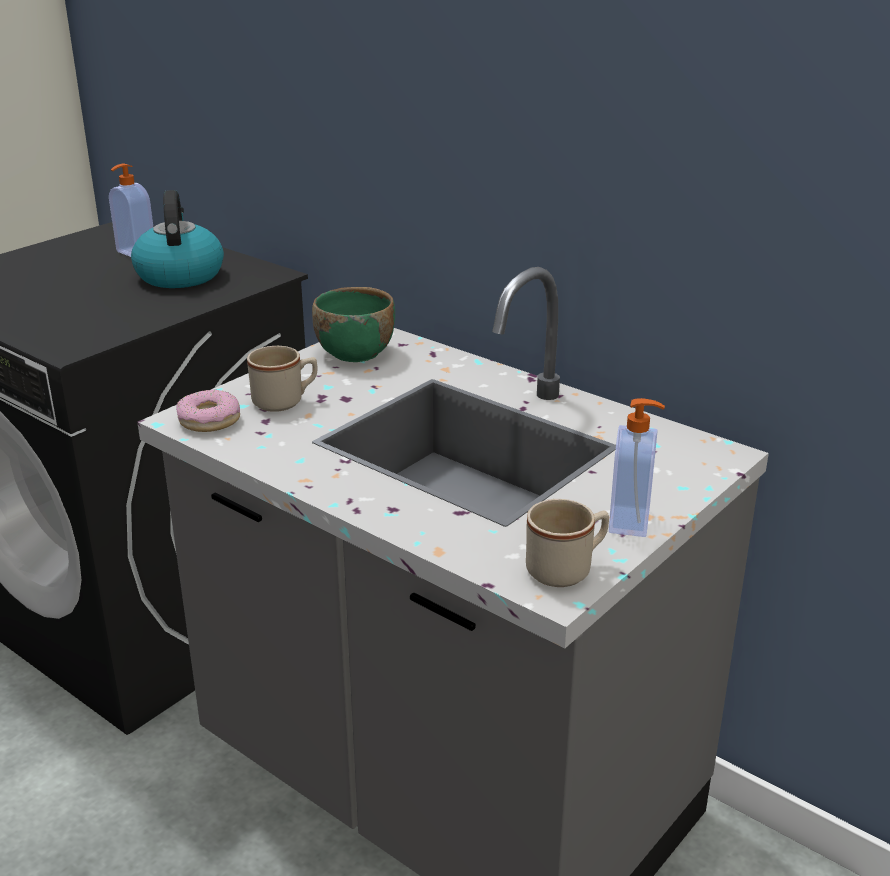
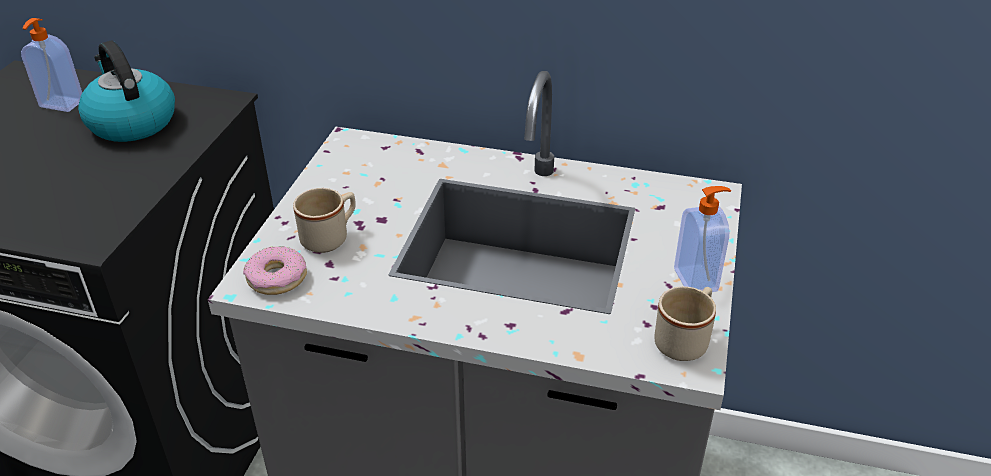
camera: 25 degrees left, 10 degrees up
green bowl [312,287,395,362] -> none

